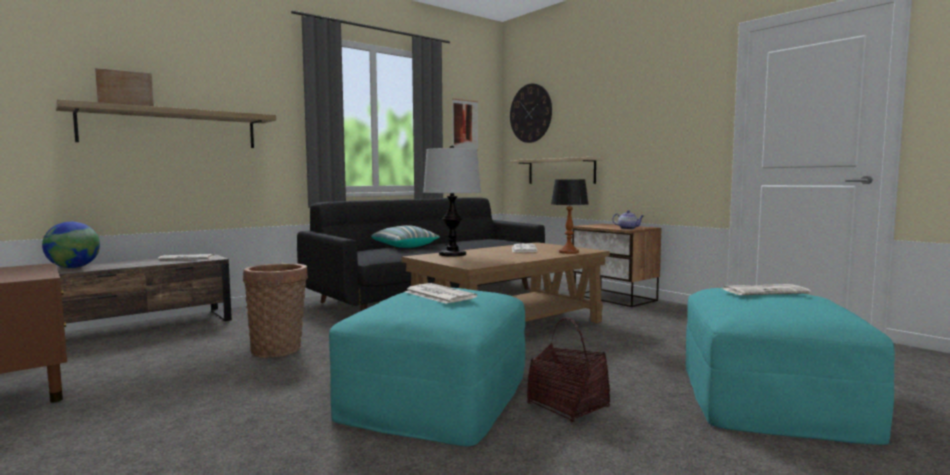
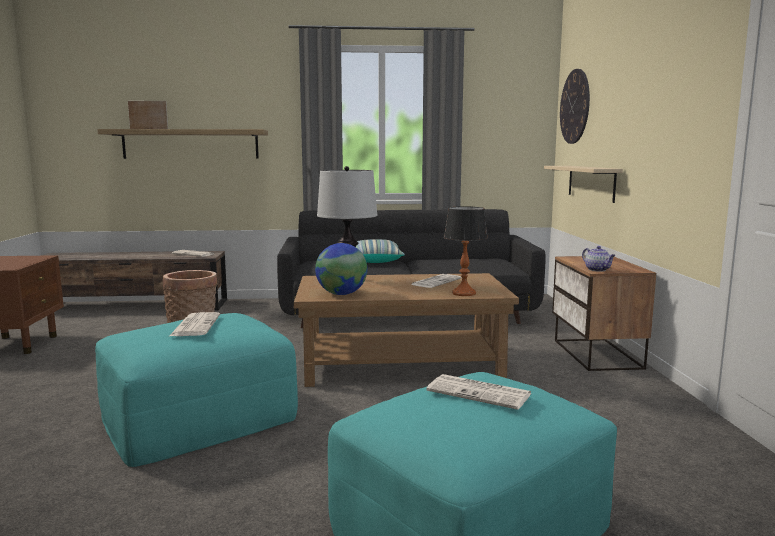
camera: 35 degrees right, 5 degrees up
globe [42,222,100,268] -> globe moved to [315,243,367,295]
picture [452,98,478,150] -> none
basket [527,317,610,422] -> none

